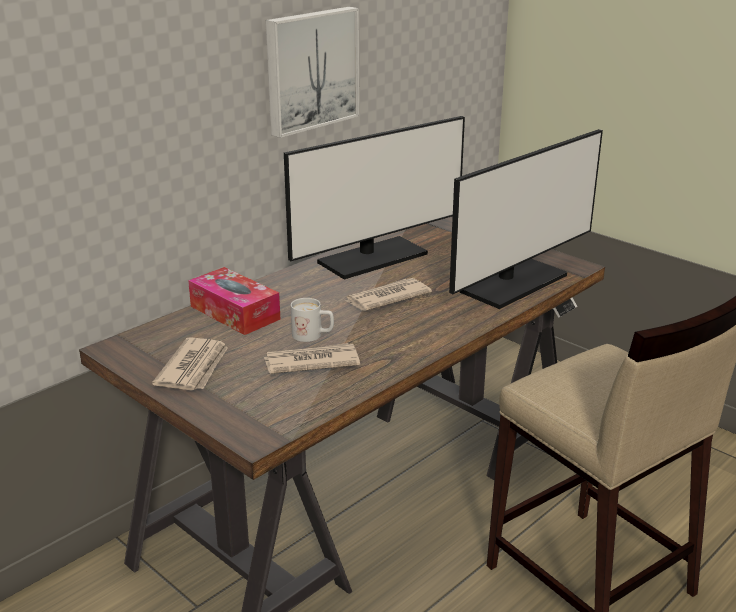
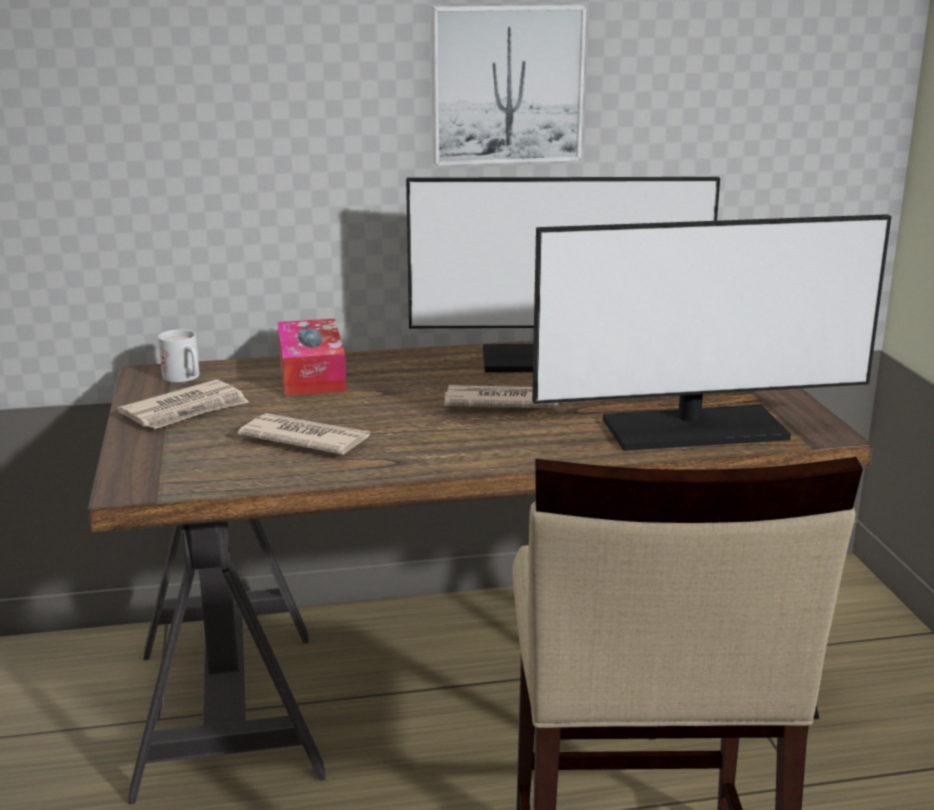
camera: 35 degrees right, 5 degrees down
white mug [291,298,334,342] -> white mug moved to [158,329,200,382]

